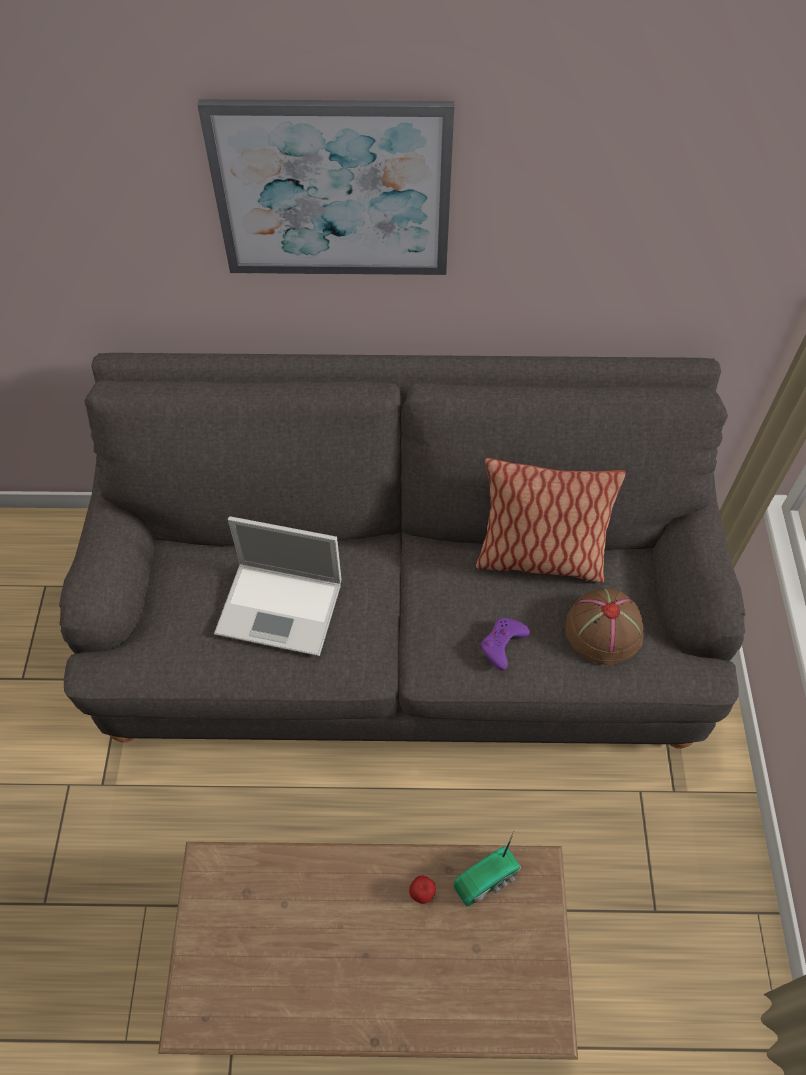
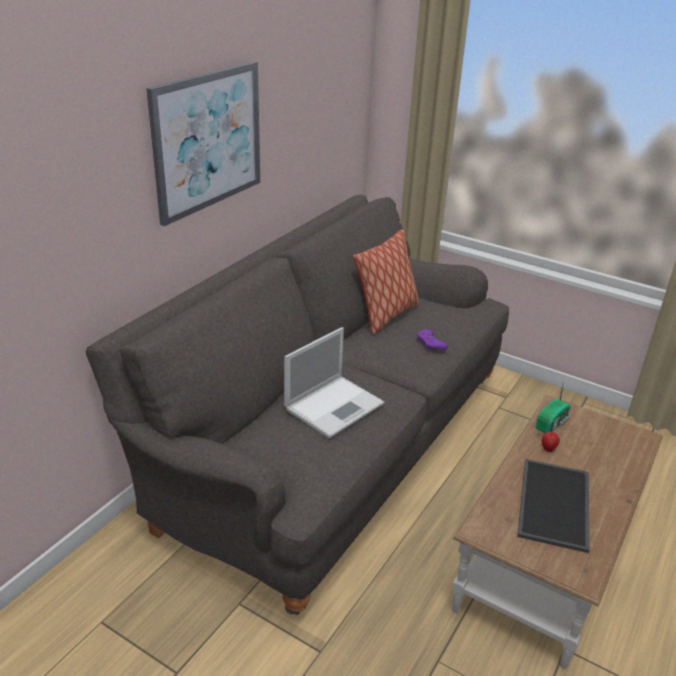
camera: 60 degrees left, 25 degrees down
radio [454,832,521,907] -> radio turned 45 degrees clockwise [535,380,571,433]
brown hat [565,588,644,665] -> none
none -> tray [517,459,590,553]

